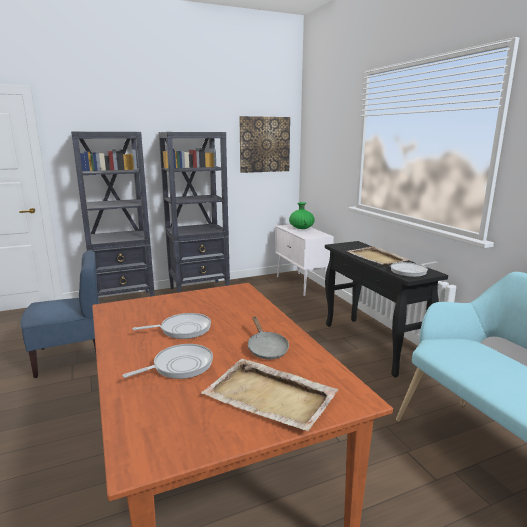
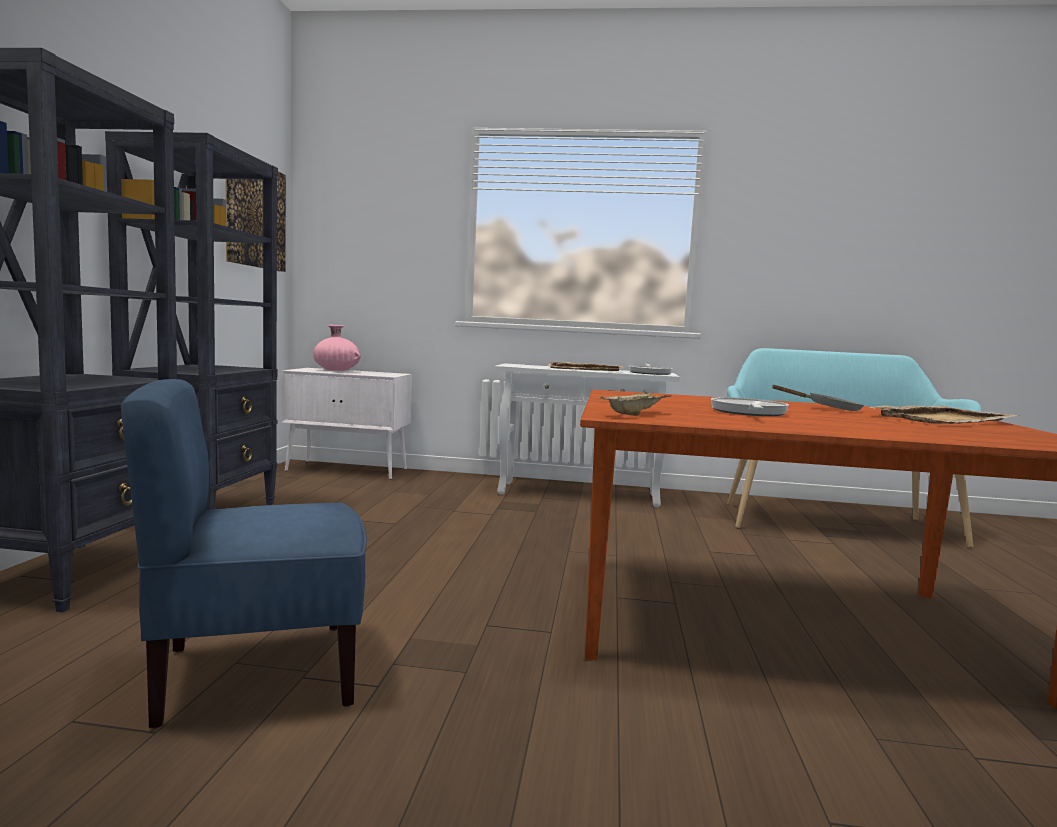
camera: 60 degrees left, 10 degrees down
blue chair [20,251,99,378] -> blue chair turned 120 degrees counterclockwise [121,379,367,729]
frying pan [122,344,213,379] -> none
green vase [289,202,315,229] -> pink vase [313,325,361,371]
black console table [325,241,448,378] -> white console table [494,363,680,507]
none -> beige tray [600,390,672,416]

